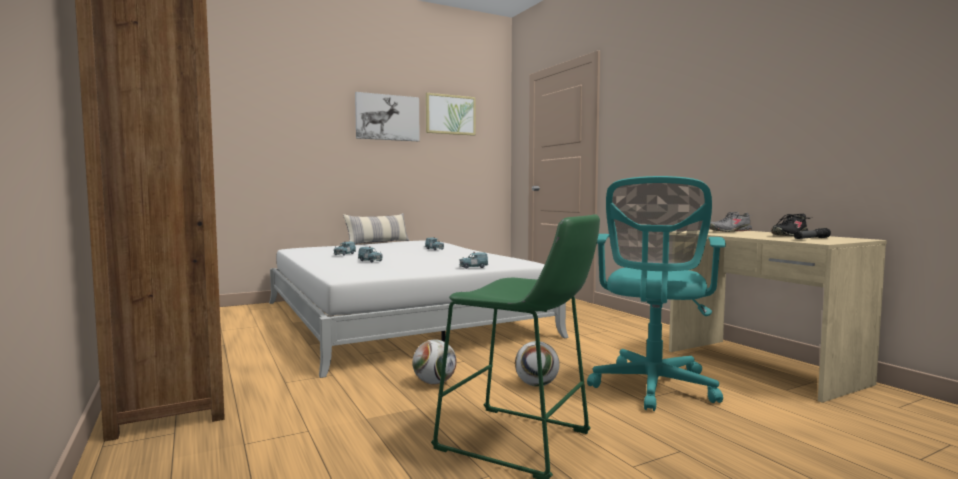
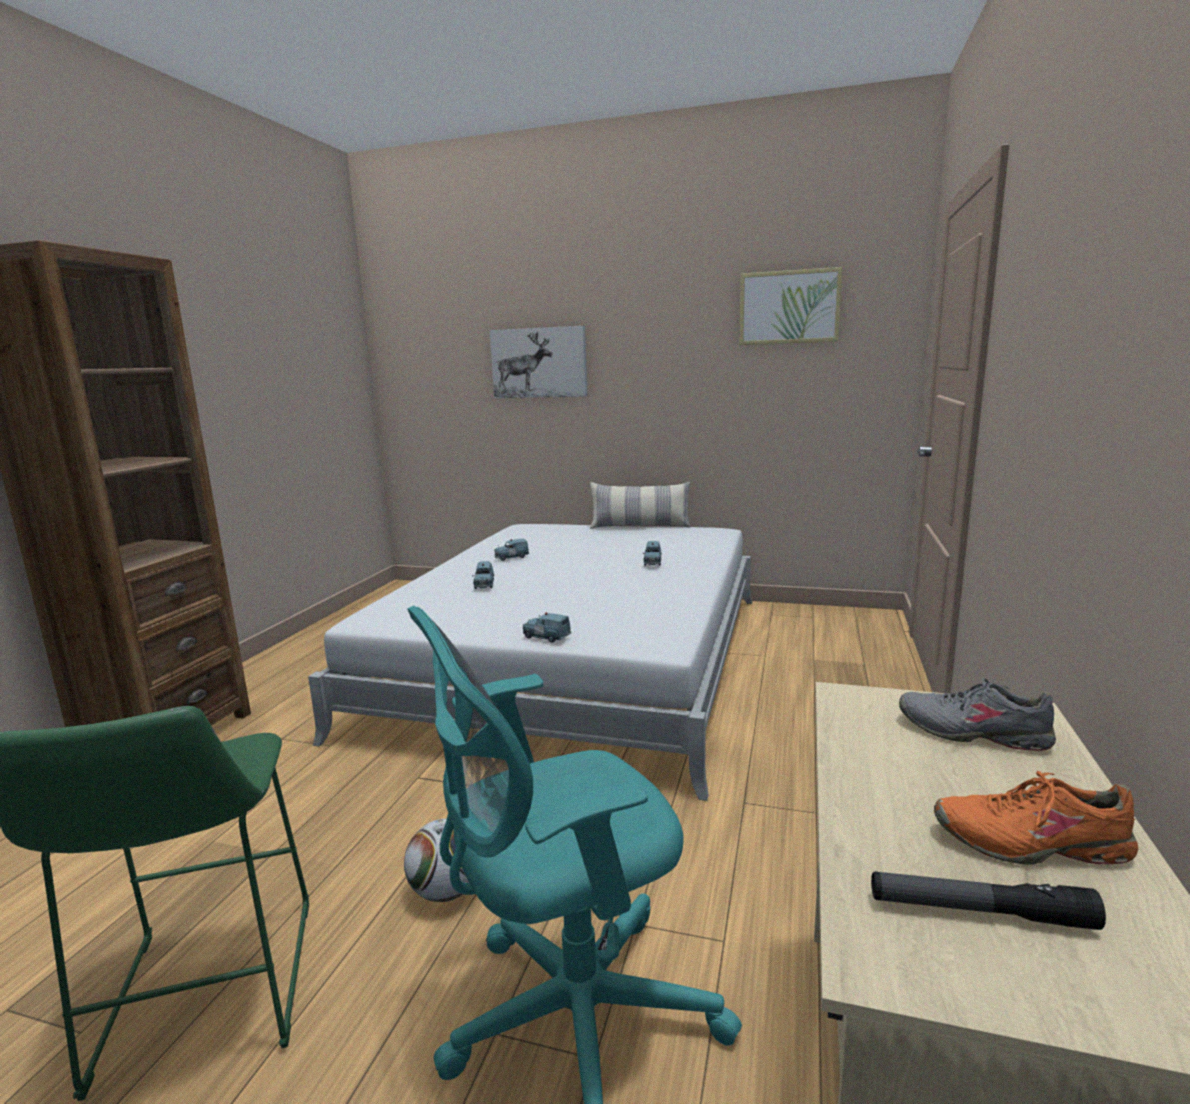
camera: 45 degrees right, 10 degrees up
picture [355,92,420,141] -> picture moved to [490,326,587,398]
football [412,339,457,385] -> none
black shoe [771,214,812,236] -> orange shoe [934,771,1138,865]

